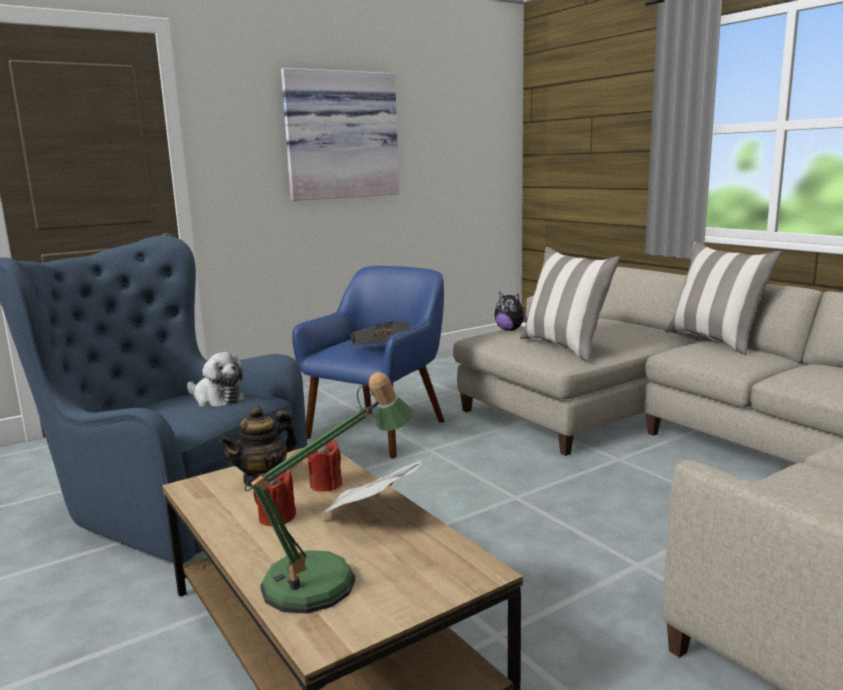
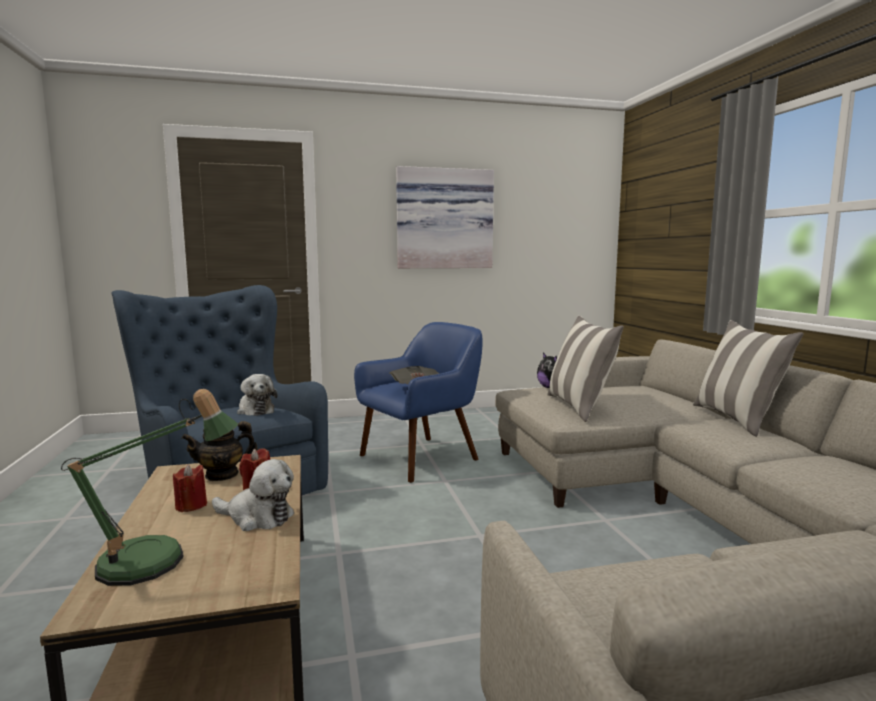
camera: 20 degrees right, 5 degrees down
newspaper [318,459,423,515] -> plush toy [212,459,294,531]

